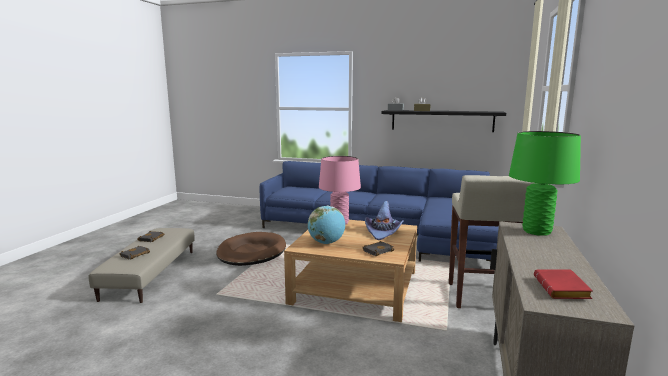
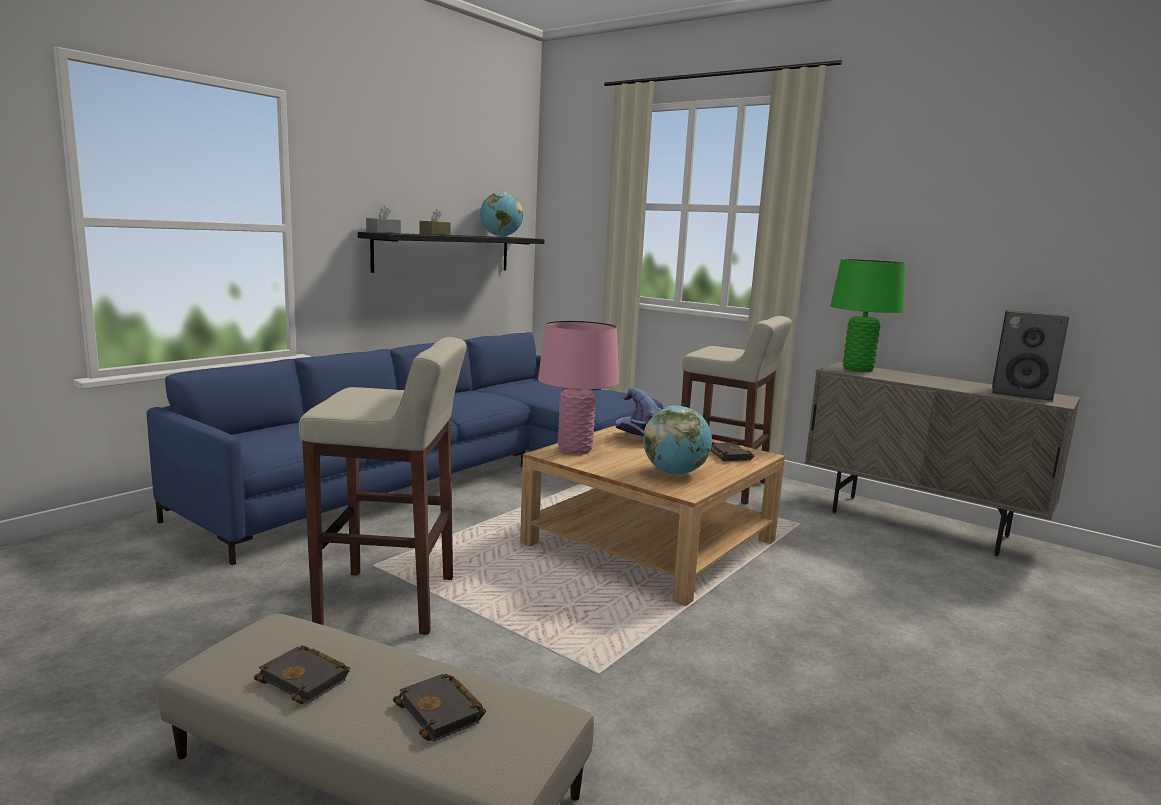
camera: 70 degrees left, 0 degrees up
brown dog bed [216,232,286,266] -> beige stool [299,337,466,635]
red book [534,269,593,299] -> speaker [992,310,1069,401]
none -> globe [480,192,523,237]

